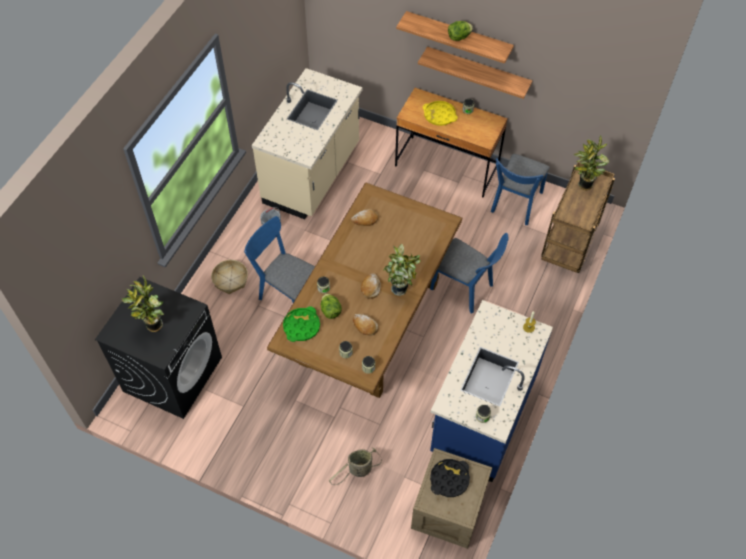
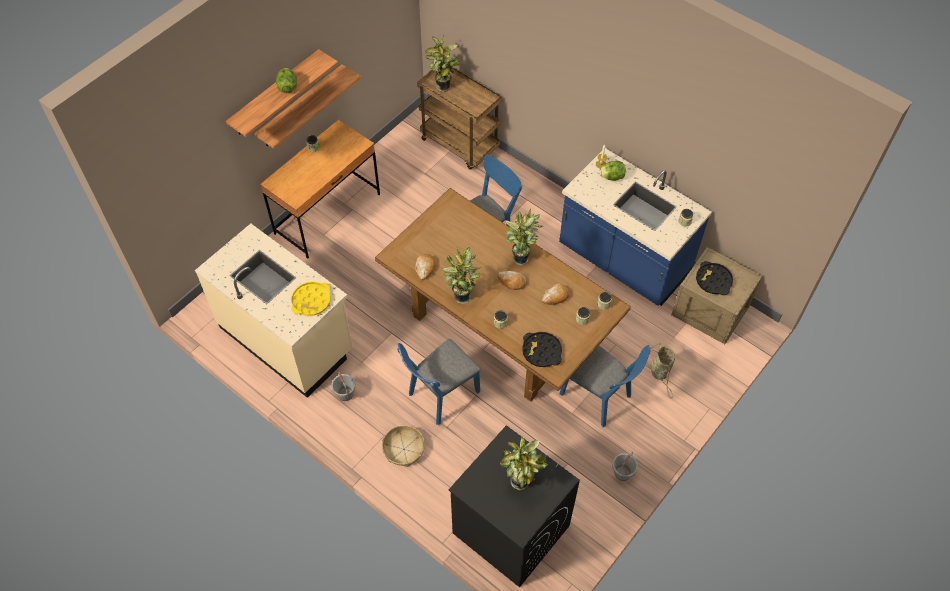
camera: 75 degrees left, 0 degrees up
green tray [283,307,320,342] -> black tray [522,332,562,367]
lettuce [321,293,342,319] -> lettuce moved to [599,161,626,181]
yellow tray [423,101,458,126] -> yellow tray moved to [291,282,331,316]
blue chair [491,154,550,225] -> blue chair moved to [560,345,651,427]
none -> potted plant [441,246,481,304]
none -> grey bucket [612,452,638,481]

